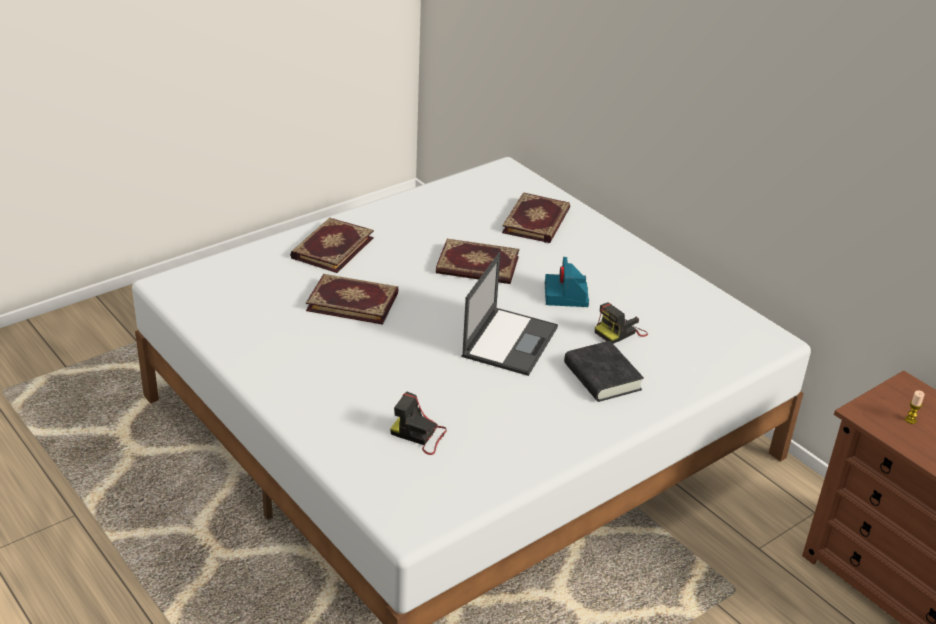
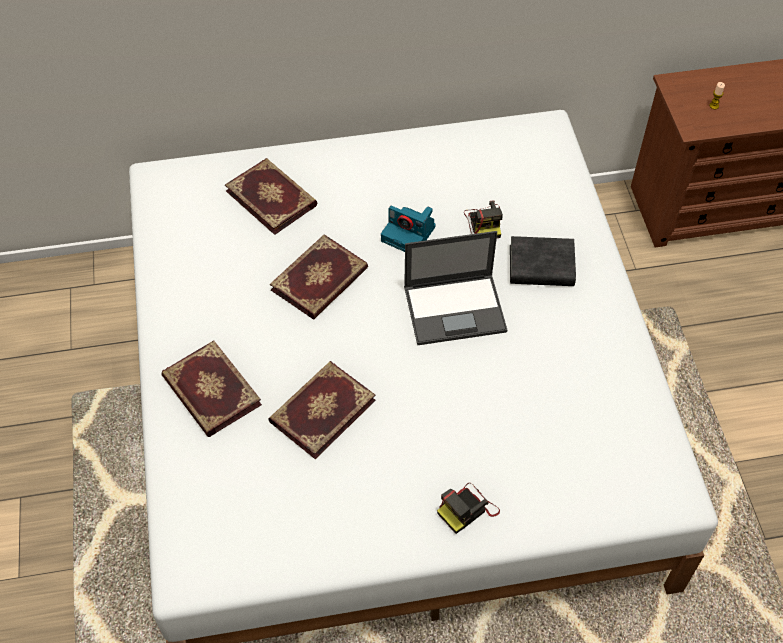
camera: 60 degrees left, 20 degrees up
camera [390,391,447,455] -> camera moved to [437,483,500,534]
laptop [462,252,558,376] -> laptop turned 120 degrees clockwise [404,231,508,345]

